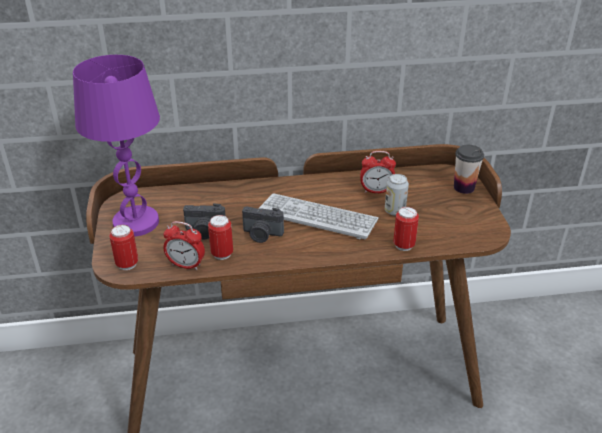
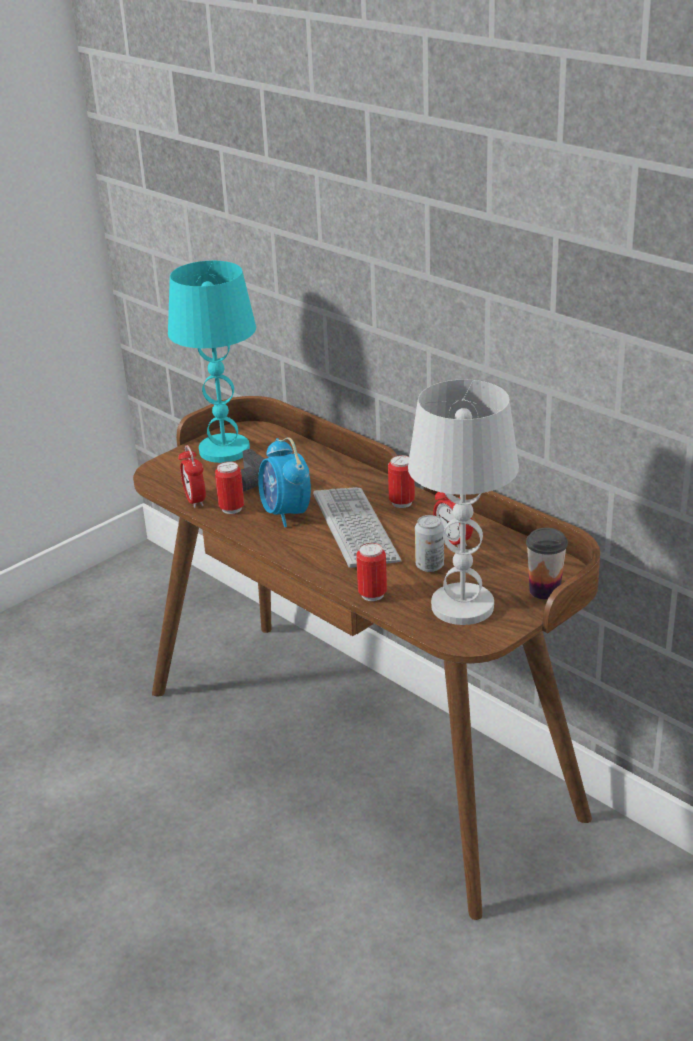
camera: 55 degrees right, 5 degrees down
purple table lamp [73,55,160,237] -> turquoise table lamp [168,261,256,463]
can [109,225,138,270] -> can moved to [388,455,415,508]
camera [242,207,284,243] -> alarm clock [258,437,311,527]
none -> white table lamp [408,379,519,625]

